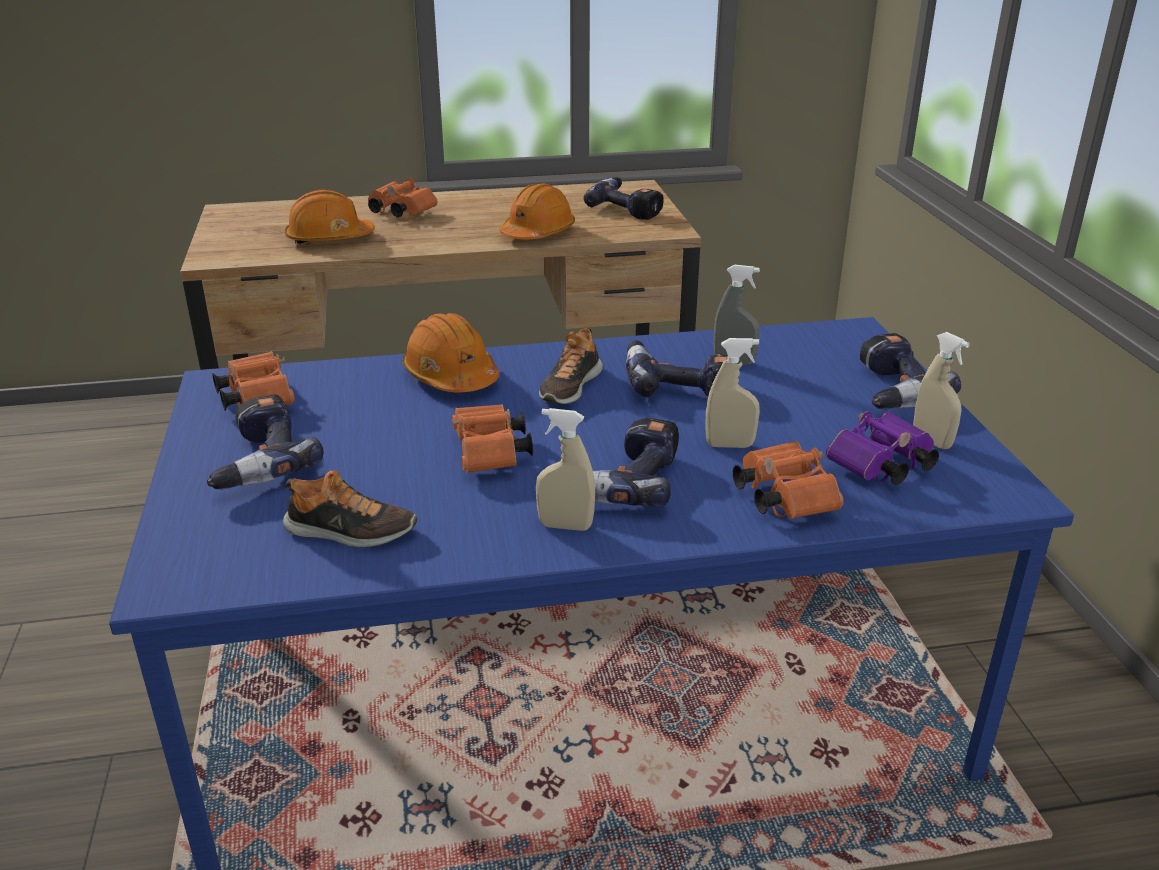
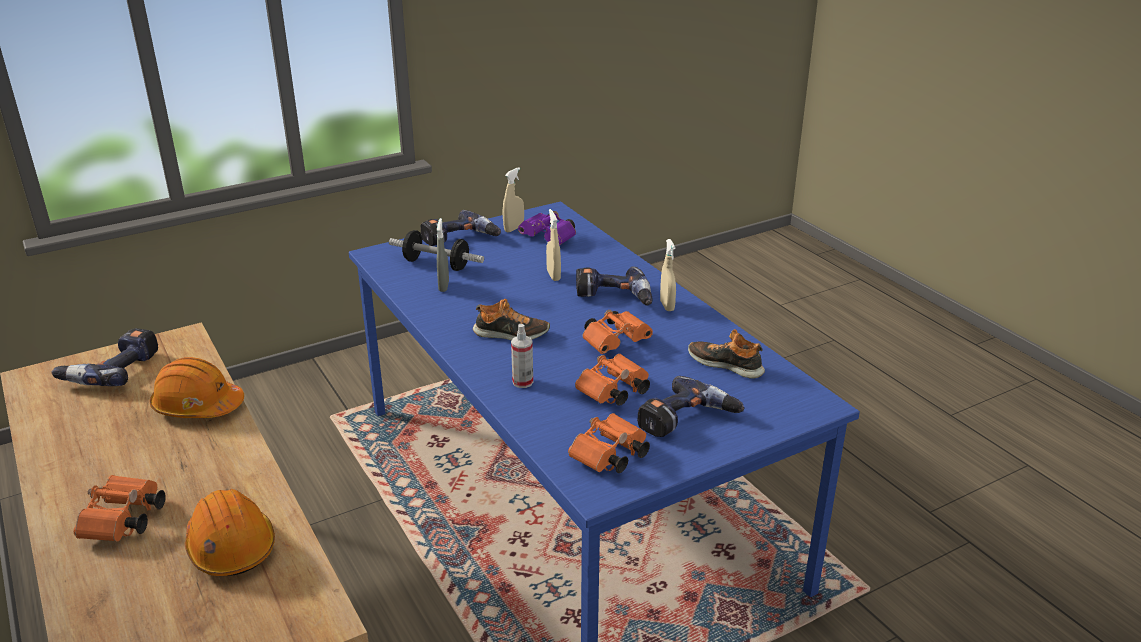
camera: 110 degrees left, 0 degrees up
shoe [283,471,417,548] -> shoe turned 45 degrees counterclockwise [688,329,765,379]
orange hard hat [402,313,499,393] -> spray bottle [511,324,533,388]
power drill [626,340,728,397] -> none
orange binoculars [733,441,844,519] -> orange binoculars moved to [575,354,650,406]
none -> dumbbell [389,230,484,271]

